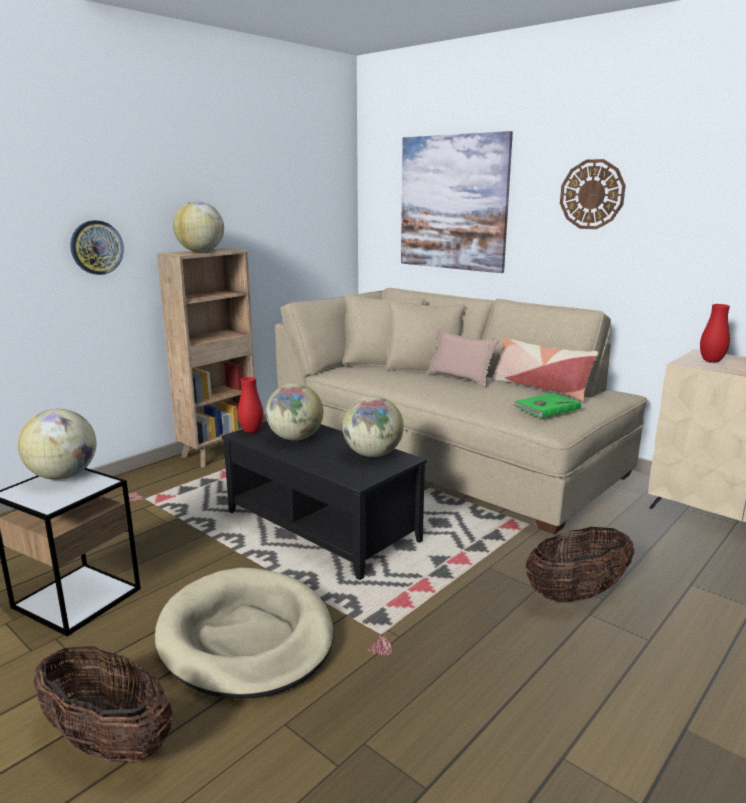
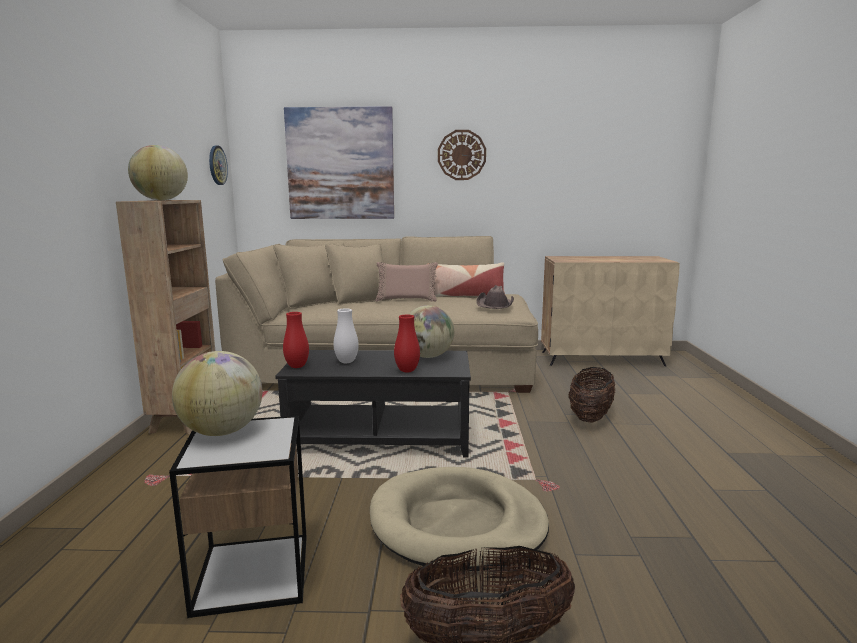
camera: 40 degrees left, 5 degrees down
wall clock [70,220,124,275] -> wall clock moved to [209,145,228,185]
globe [266,383,323,441] -> white vase [333,308,359,363]
green book [513,393,581,418] -> brown hat [477,285,514,309]
red vase [700,304,730,363] -> red vase moved to [394,315,420,372]

